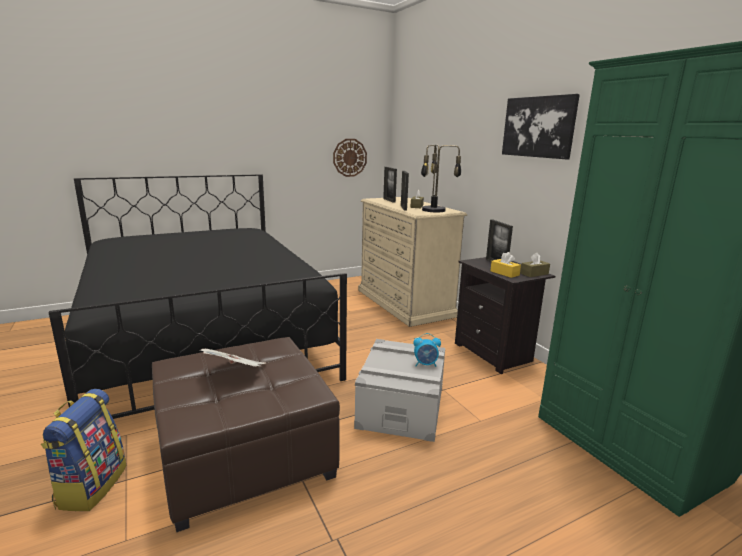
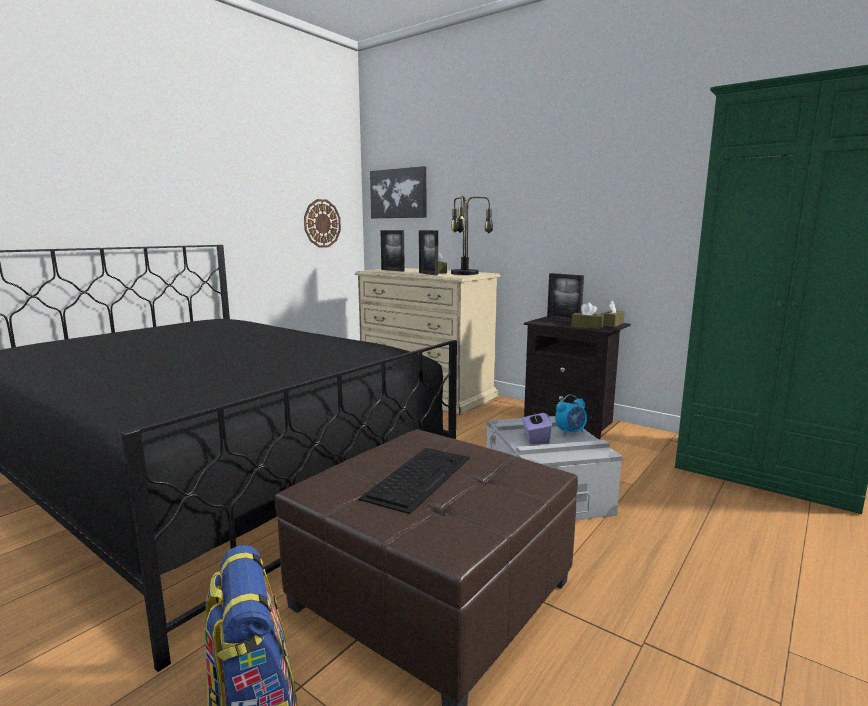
camera: 25 degrees left, 5 degrees down
newspaper [199,349,266,367] -> keyboard [358,448,470,514]
yellow tissue box [490,252,521,278] -> brown tissue box [571,303,604,329]
picture [502,94,580,159] -> picture moved to [370,166,426,218]
none -> purple tissue box [522,407,552,444]

